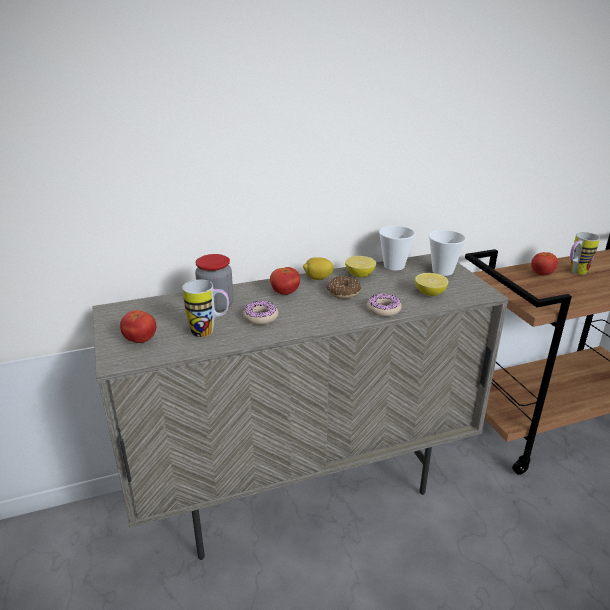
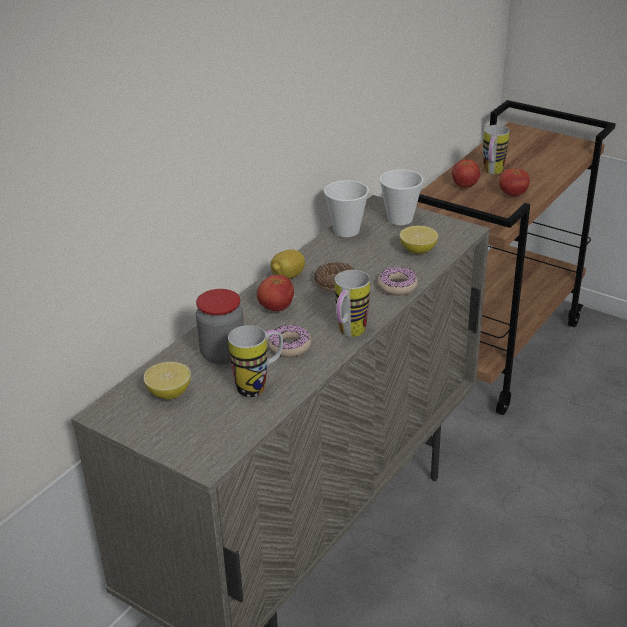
camera: 35 degrees left, 5 degrees up
tomato [120,310,156,343] -> tomato moved to [499,169,530,196]
lemon [345,256,376,278] -> lemon moved to [143,362,191,400]
none -> mug [335,270,370,337]

